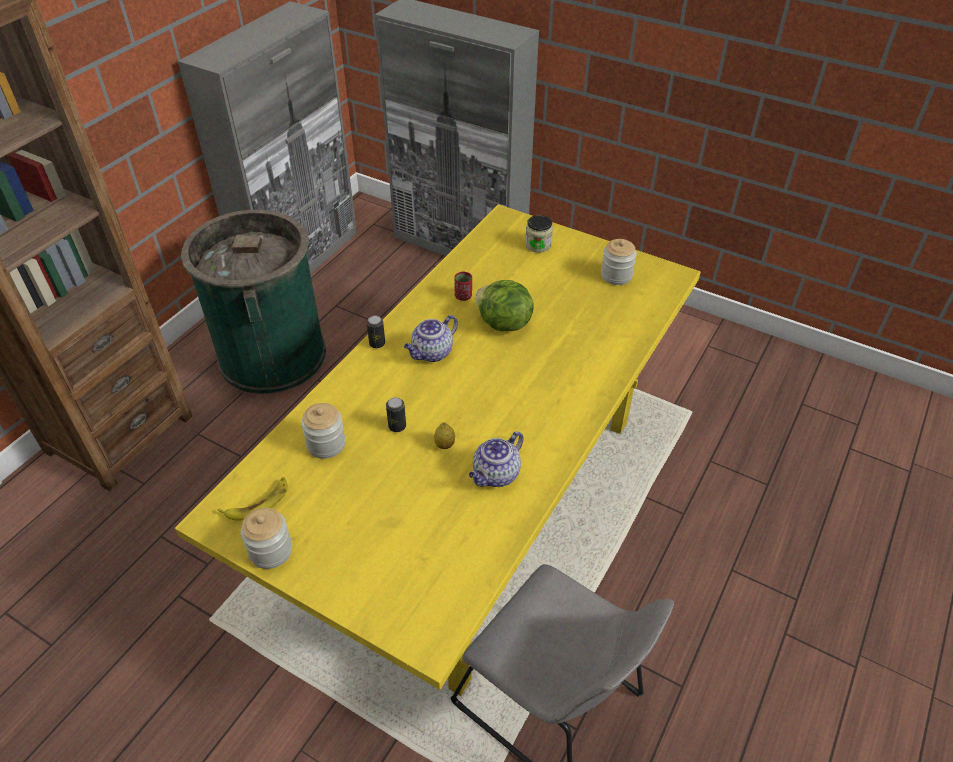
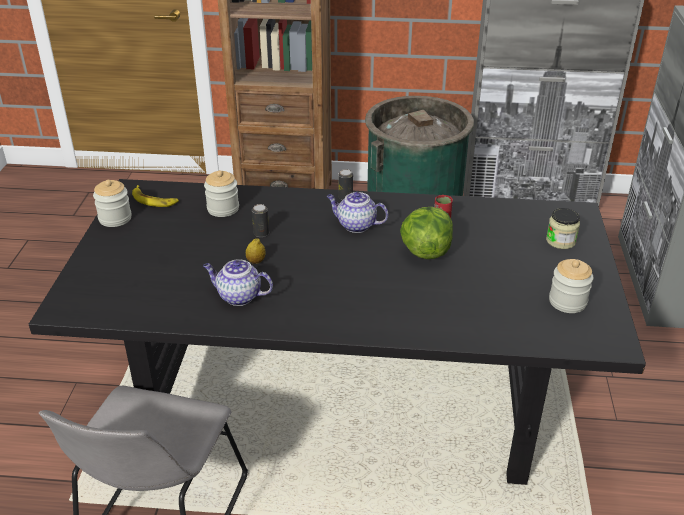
camera: 65 degrees right, 10 degrees down
yellow dining table [175,204,701,696] -> black dining table [29,179,646,485]

